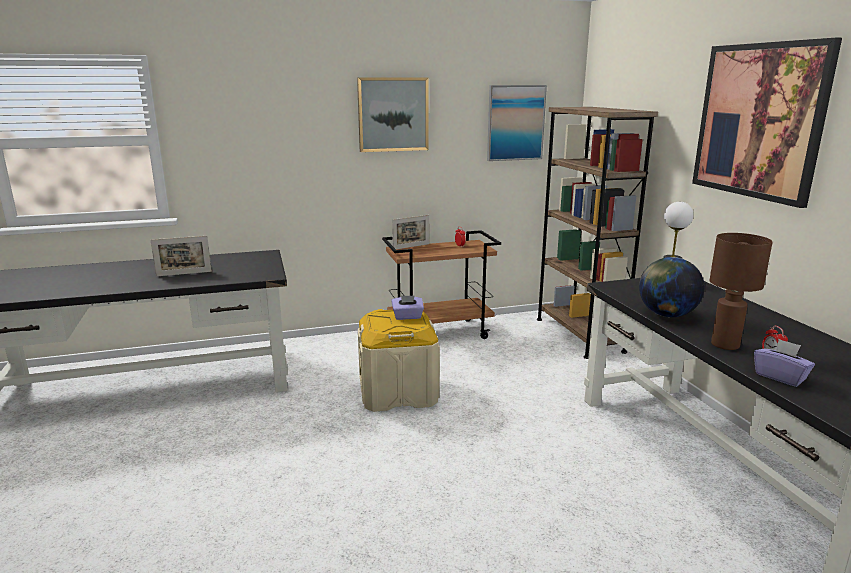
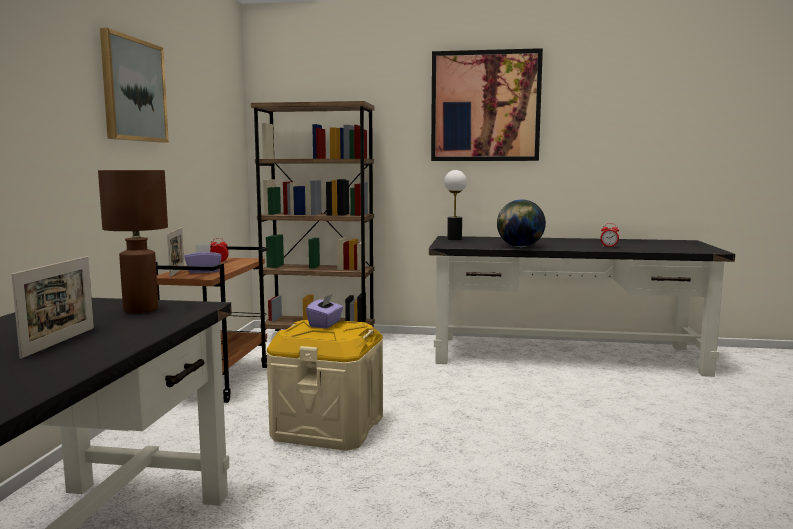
camera: 65 degrees left, 10 degrees down
picture [487,85,547,161] -> none
brown table lamp [709,233,773,350] -> brown table lamp moved to [98,170,168,313]
purple tissue box [754,339,815,387] -> purple tissue box moved to [184,244,222,273]

